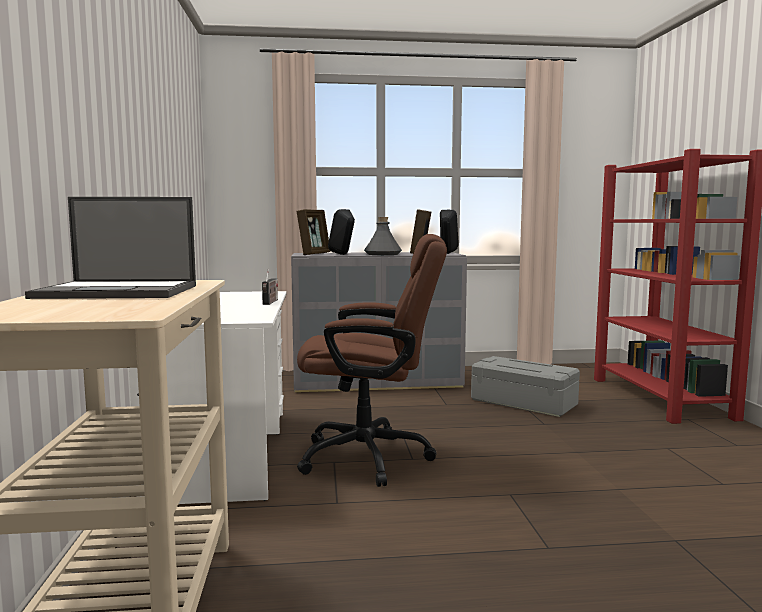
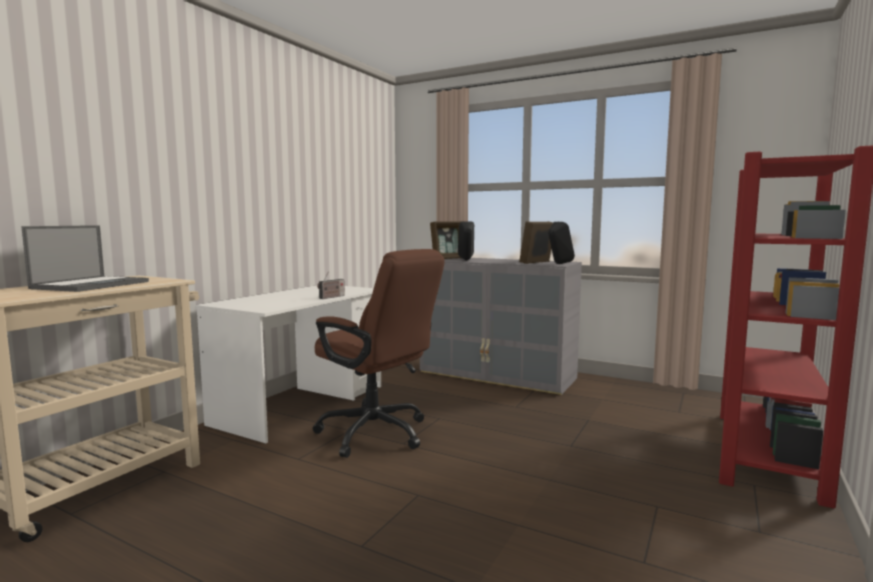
camera: 35 degrees right, 0 degrees up
laptop [25,197,196,299] -> laptop turned 105 degrees counterclockwise [21,225,149,292]
grey bottle [364,217,402,255] -> none
grey storage box [471,356,580,417] -> none

